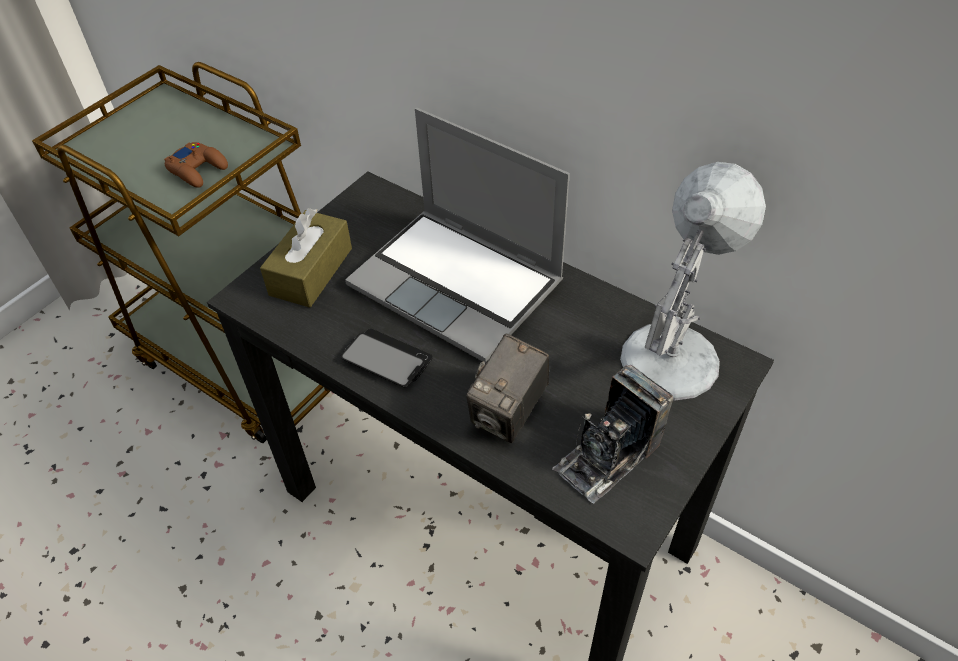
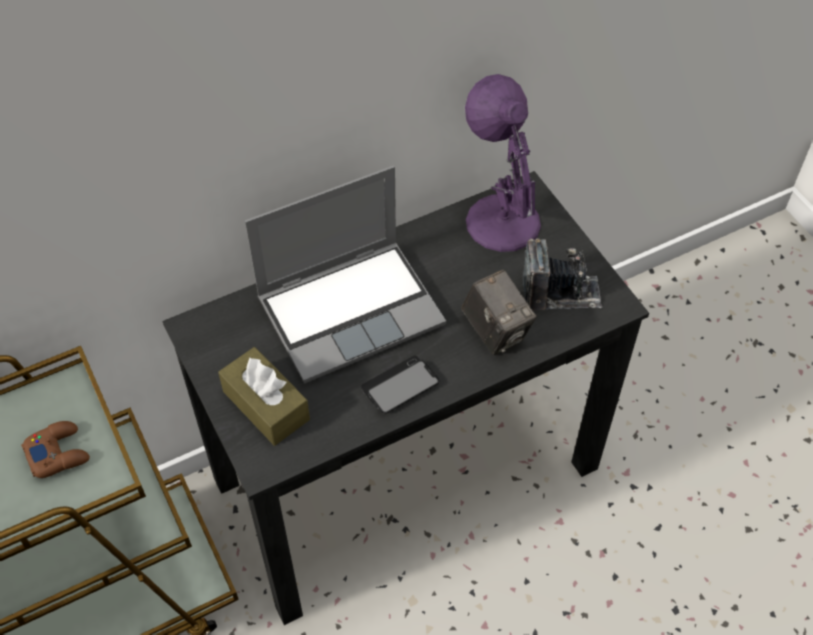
camera: 65 degrees left, 5 degrees up
camera [552,365,674,504] -> camera turned 75 degrees counterclockwise [523,238,602,310]
white table lamp [620,162,766,400] -> purple table lamp [465,74,541,252]

